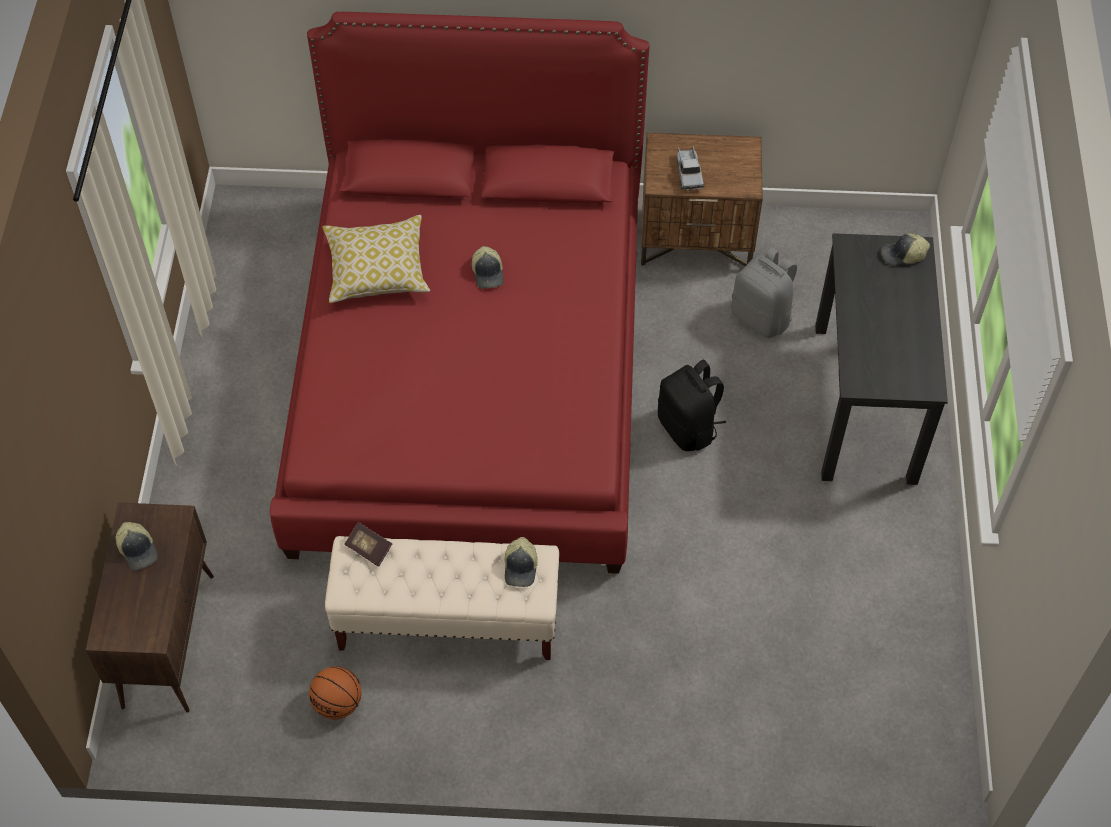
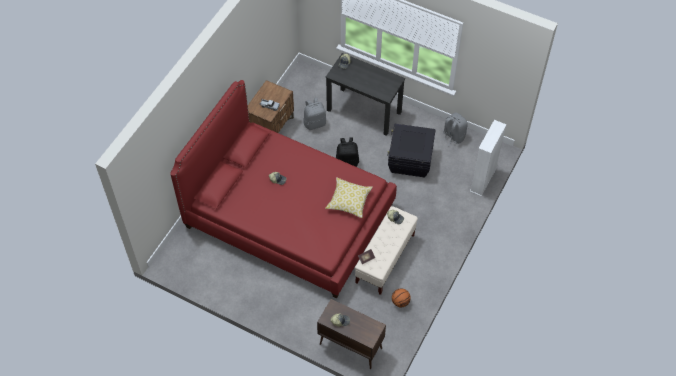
camera: 65 degrees left, 0 degrees up
pillow [322,215,430,303] -> pillow moved to [325,177,373,218]
none -> black storage box [387,124,436,178]
none -> grey backpack [441,112,468,146]
none -> white bookcase [470,120,506,196]

